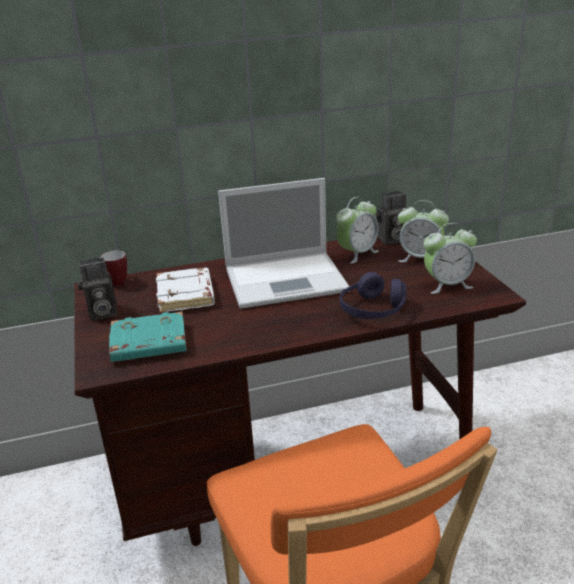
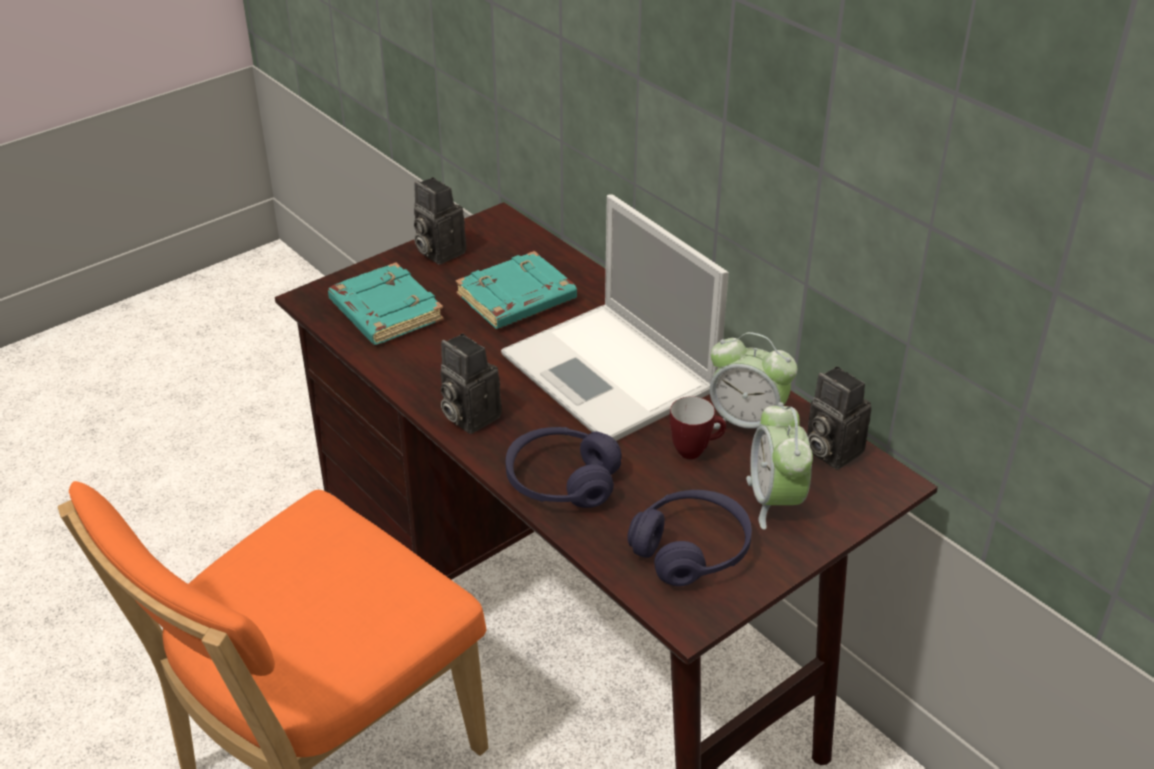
camera: 65 degrees right, 10 degrees up
mug [100,250,127,286] -> mug moved to [670,396,726,459]
white book [156,267,215,313] -> turquoise book [455,251,577,329]
alarm clock [423,223,477,294] -> purple headphones [627,490,752,586]
none -> camera [440,333,501,434]

